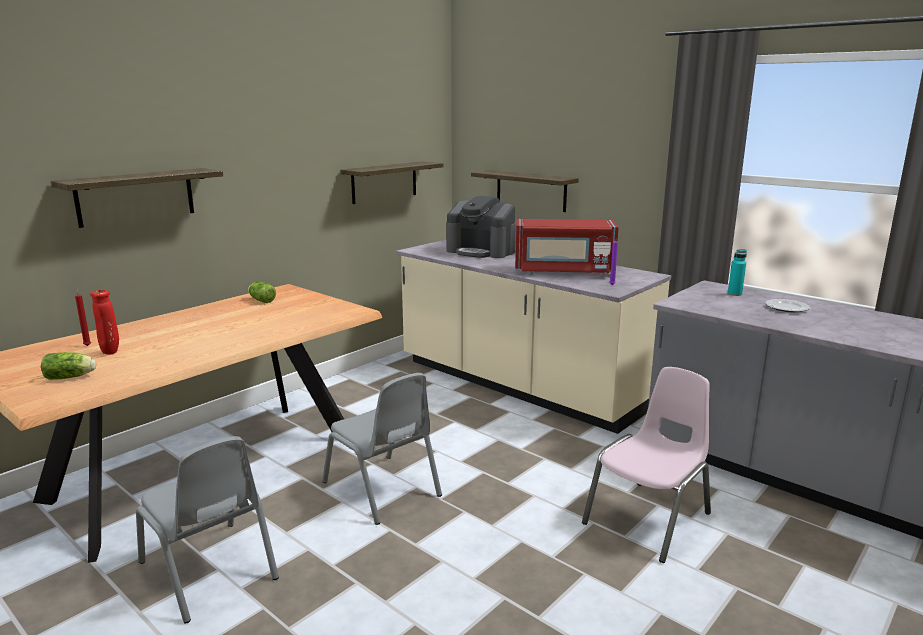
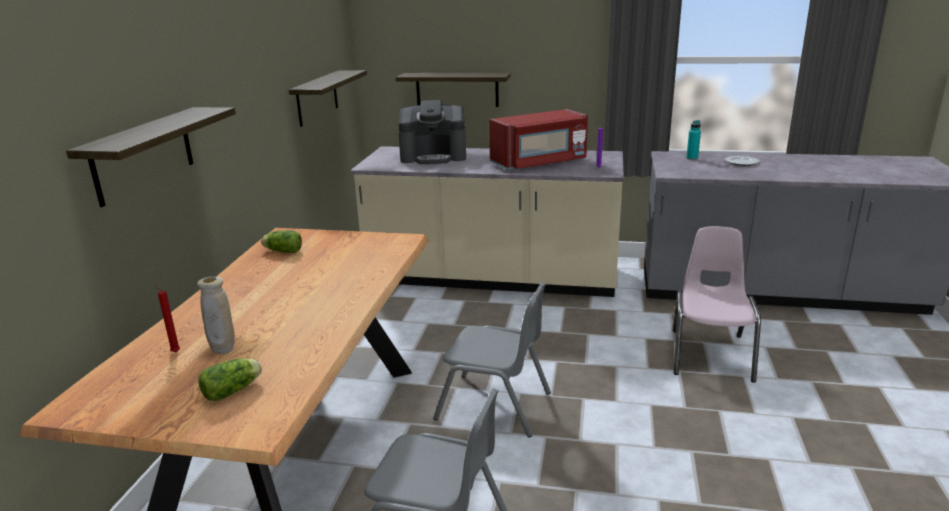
camera: 30 degrees left, 5 degrees up
red vase [90,290,119,354] -> beige vase [197,277,235,354]

